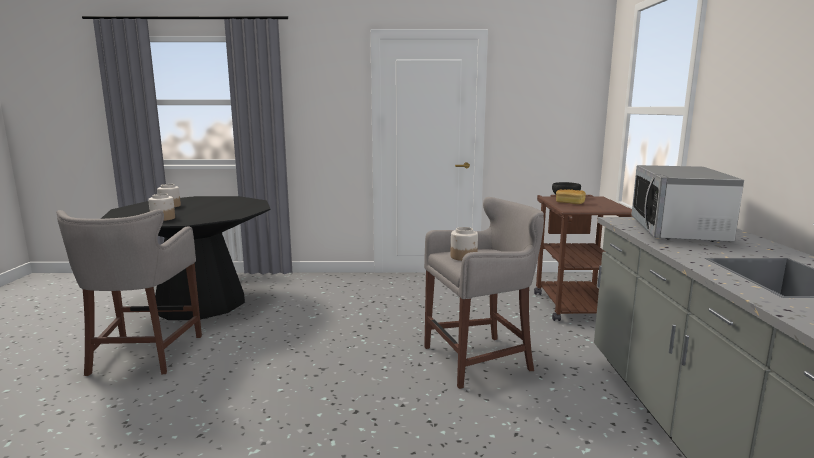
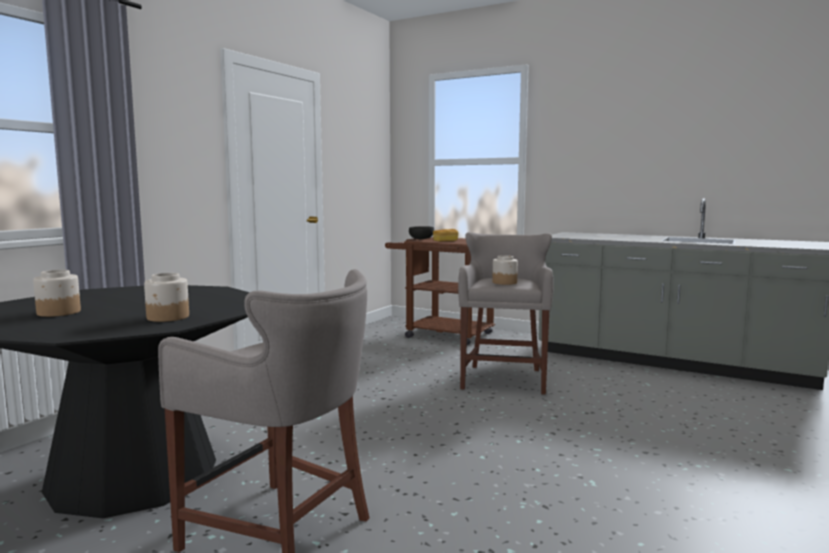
camera: 60 degrees left, 5 degrees down
microwave [631,165,744,242] -> none

